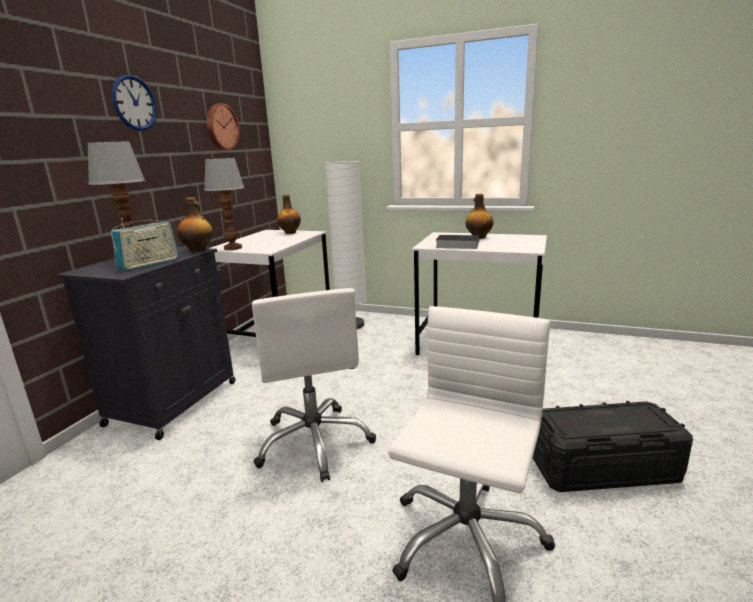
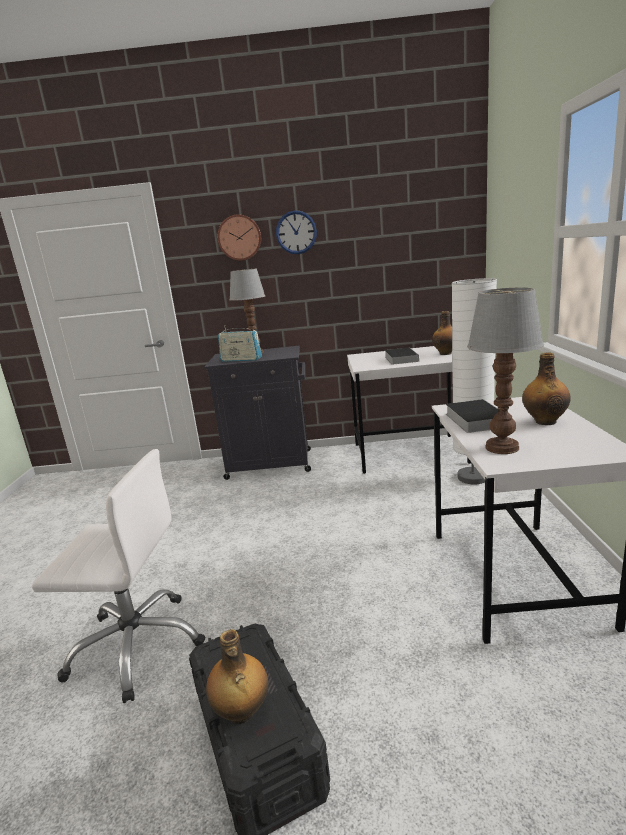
camera: 70 degrees right, 0 degrees up
bottle [177,197,213,252] -> bottle moved to [206,629,268,724]
table lamp [204,158,245,250] -> table lamp moved to [467,288,544,454]
wall clock [207,103,240,150] -> wall clock moved to [218,214,261,261]
white office chair [252,288,376,482] -> none
none -> book [384,348,419,365]

